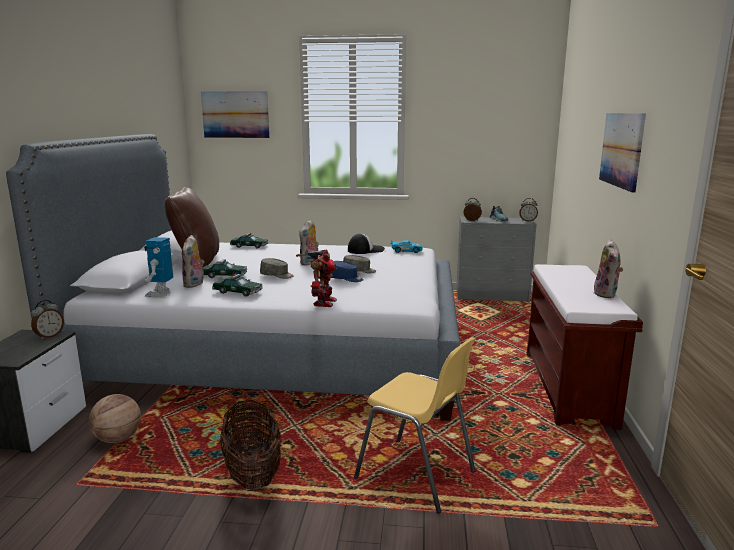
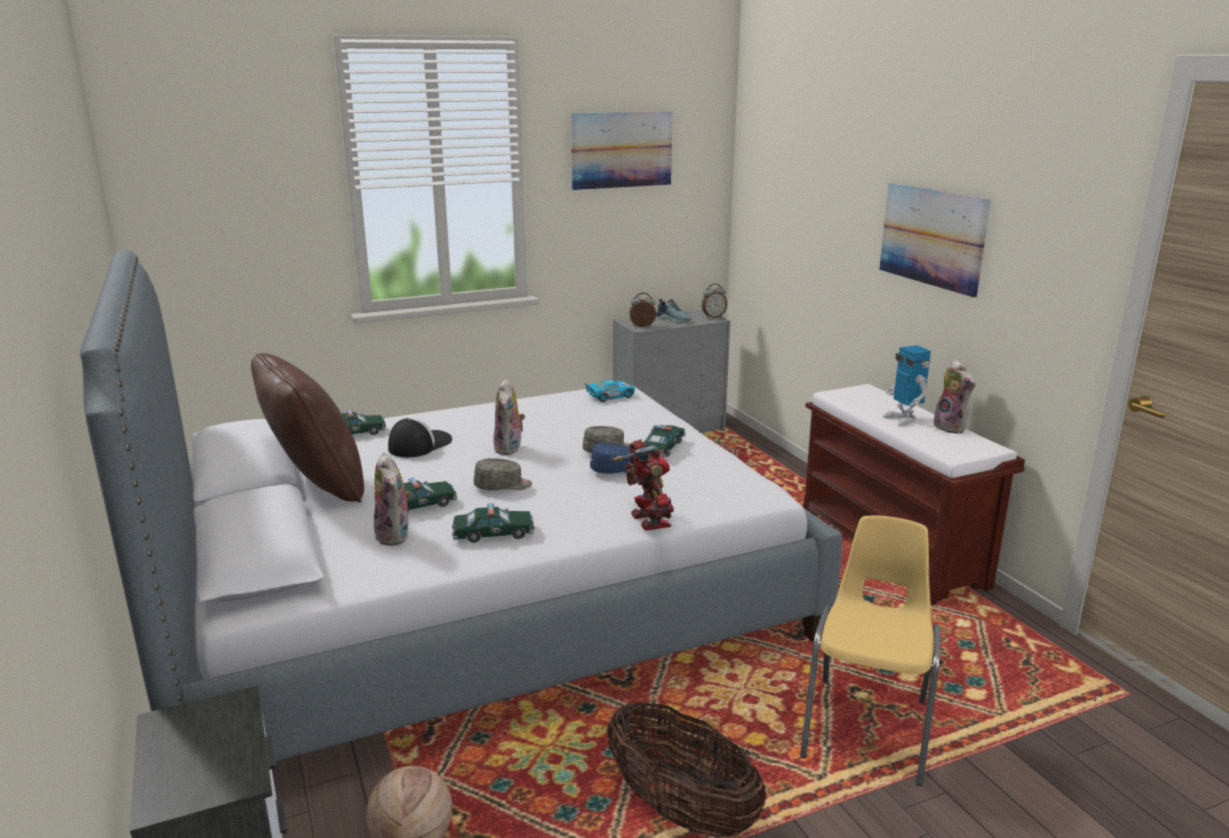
camera: 30 degrees left, 5 degrees up
alarm clock [31,300,64,340] -> none
toy robot [144,237,173,297] -> toy robot moved to [883,345,931,426]
picture [201,91,269,138] -> picture moved to [571,111,672,190]
cap [348,233,385,254] -> cap moved to [388,418,452,457]
yellow chair [354,337,476,513] -> yellow chair turned 75 degrees counterclockwise [800,516,940,786]
none -> toy car [643,425,686,458]

